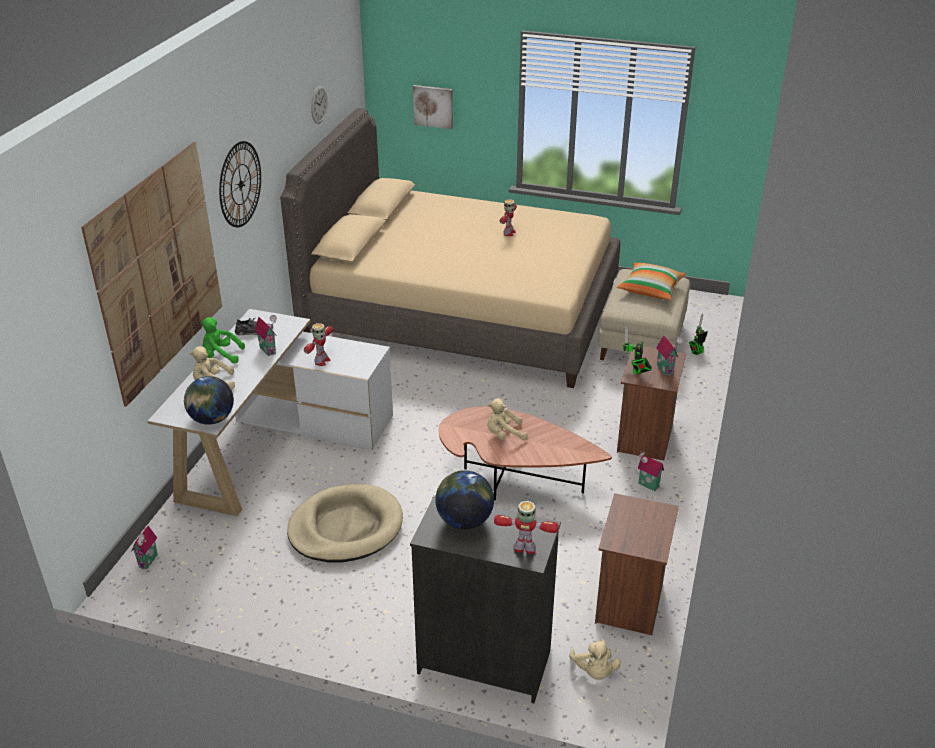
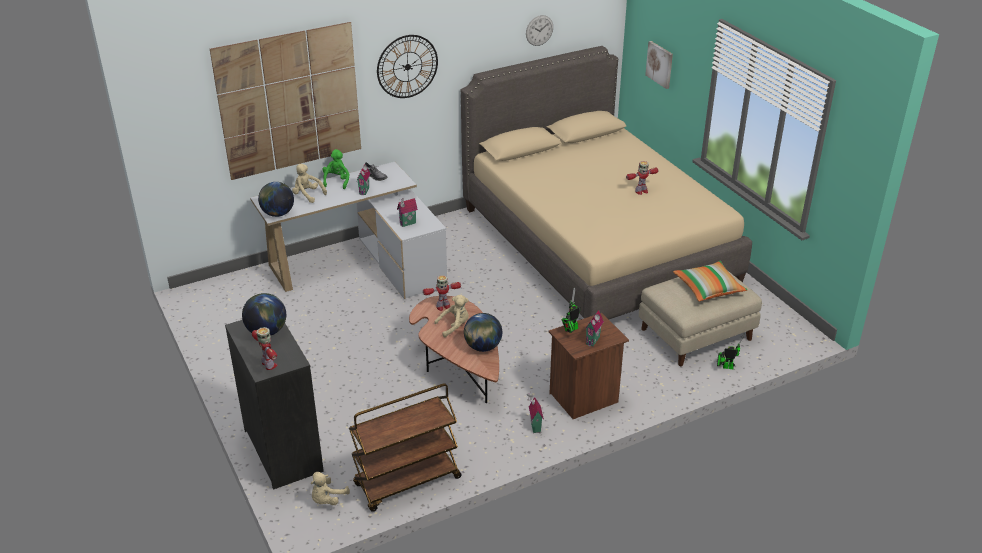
camera: 45 degrees right, 0 degrees up
toy house [131,526,158,569] -> toy house moved to [397,198,418,227]
green plush toy [201,317,245,363] -> green plush toy turned 45 degrees clockwise [323,149,349,189]
beige dog bed [287,484,403,562] -> none
toy robot [304,323,333,366] -> toy robot moved to [423,275,461,311]
beige plush toy [487,398,528,440] -> beige plush toy turned 120 degrees clockwise [434,295,469,338]
brown nightstand [595,493,679,635] -> brown cart [349,383,462,512]
none -> globe [464,313,502,352]

